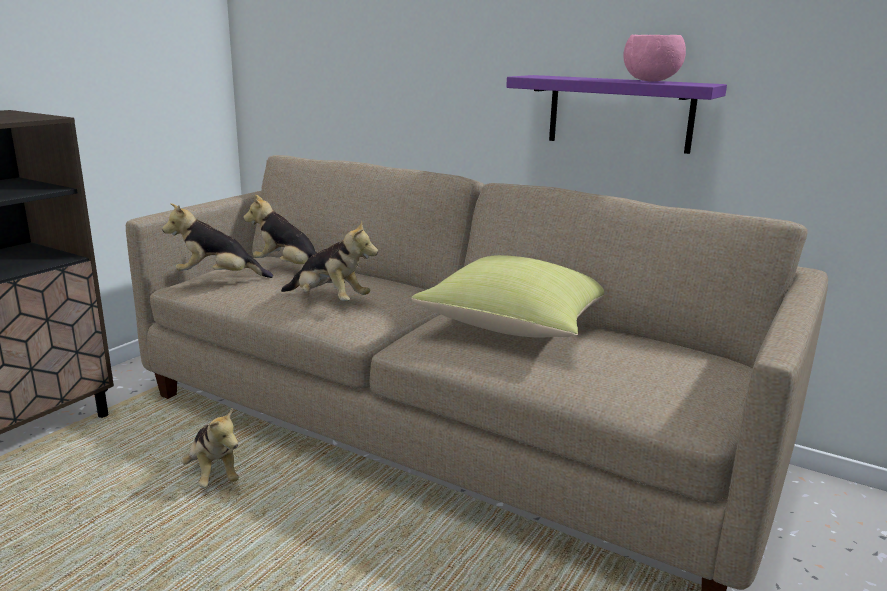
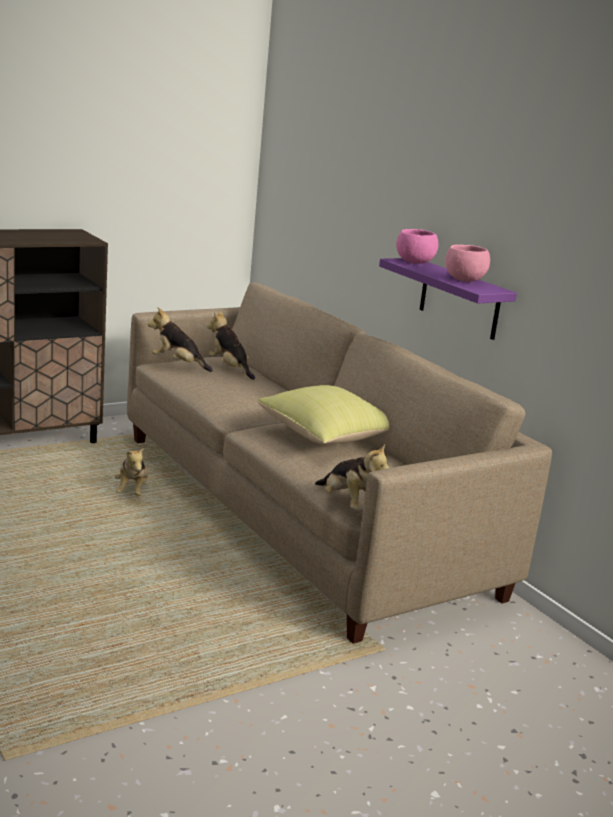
camera: 25 degrees right, 0 degrees up
plush toy [281,220,378,301] -> plush toy moved to [315,444,389,510]
none -> pink bowl [396,229,438,264]

